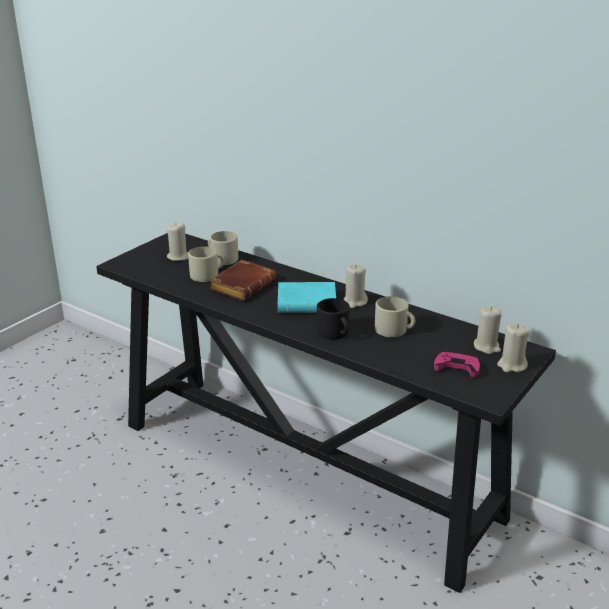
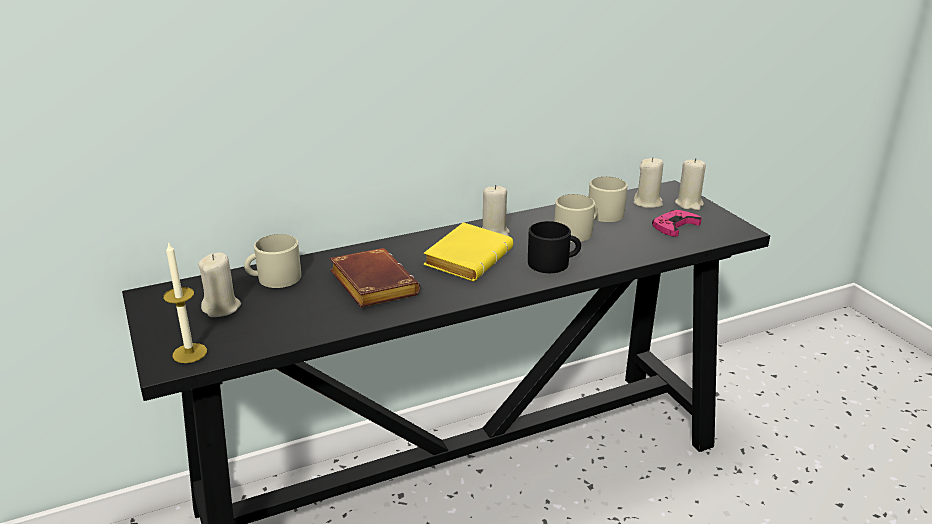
camera: 60 degrees left, 0 degrees up
beige mug [188,246,225,282] -> beige mug moved to [589,177,627,222]
turquoise book [278,282,336,313] -> yellow book [423,222,513,281]
none -> candle [163,241,207,363]

